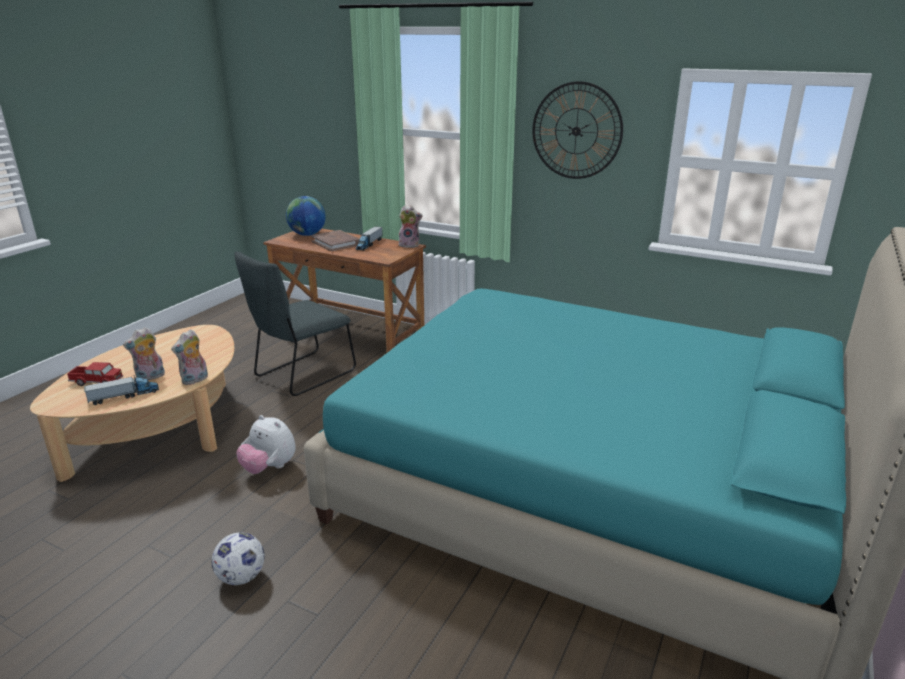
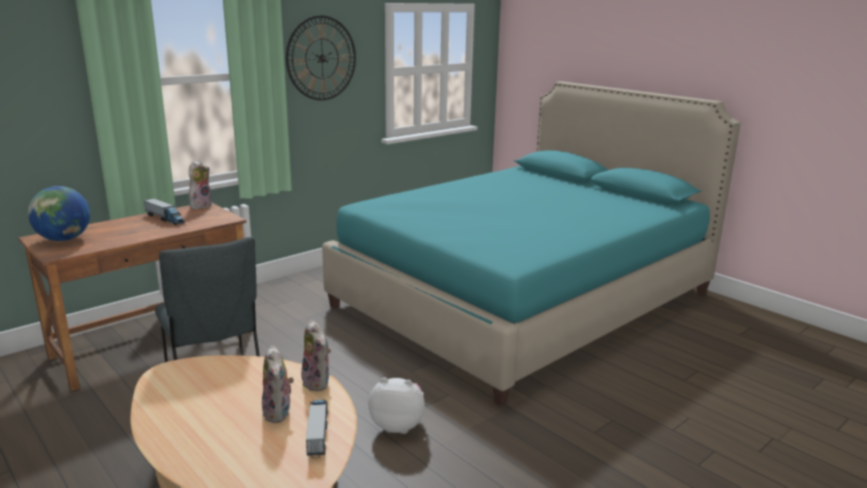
camera: 70 degrees left, 5 degrees down
toy truck [67,362,123,386] -> none
football [212,533,265,585] -> none
plush toy [236,415,296,474] -> plush toy turned 135 degrees counterclockwise [368,377,425,434]
brown book [311,230,359,251] -> none

